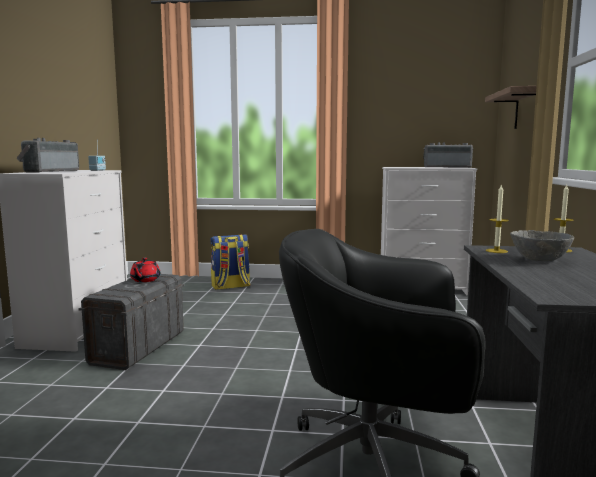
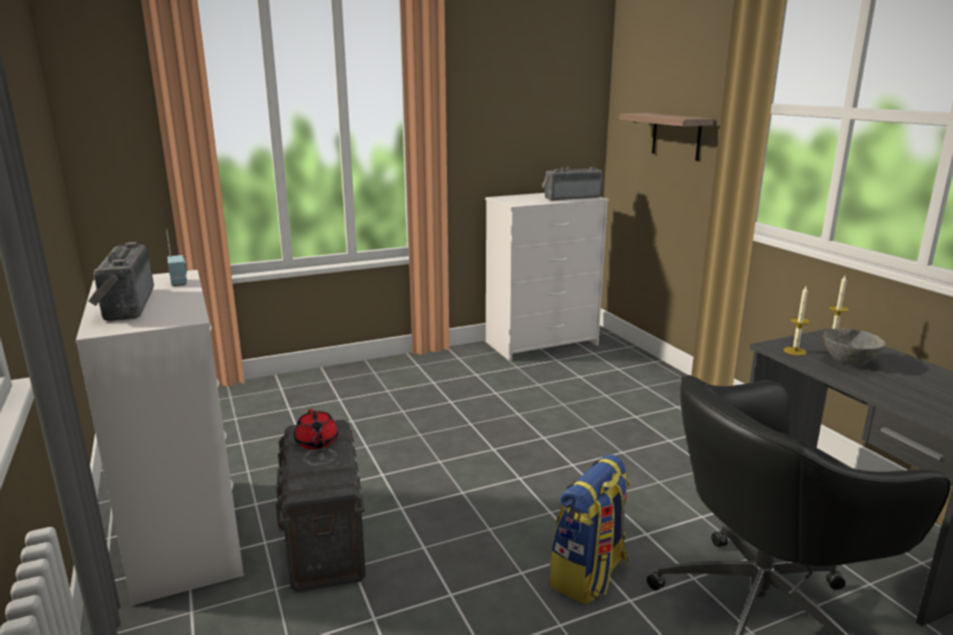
camera: 30 degrees left, 10 degrees up
backpack [210,234,251,290] -> backpack moved to [549,454,630,604]

